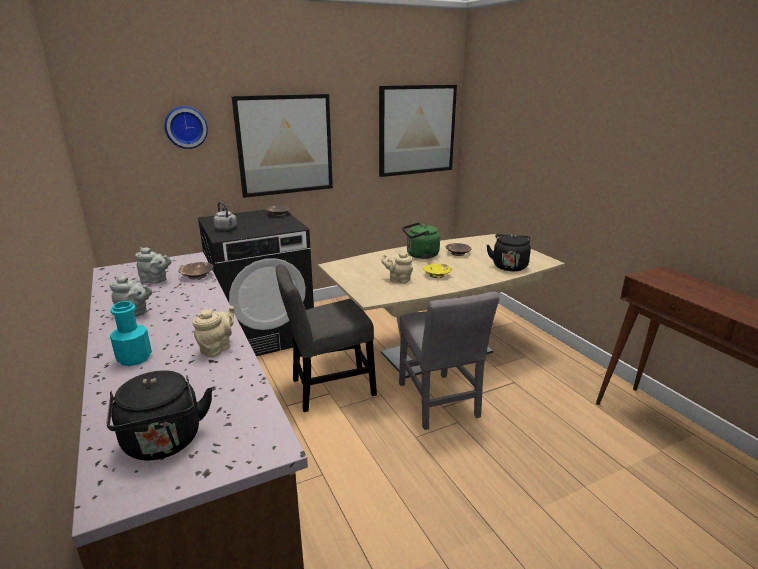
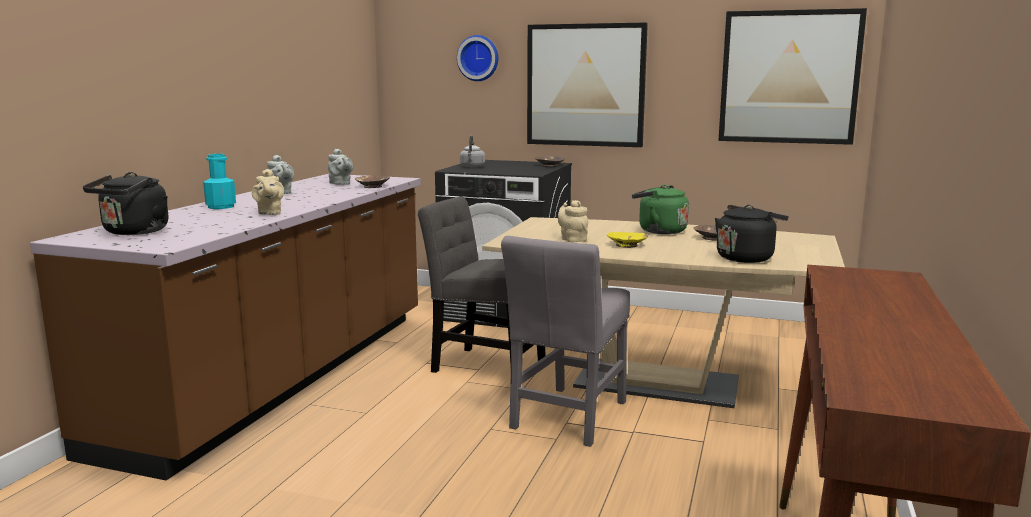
camera: 45 degrees right, 10 degrees down
beige teapot [193,306,234,357] -> beige teapot turned 90 degrees clockwise [252,169,284,215]

